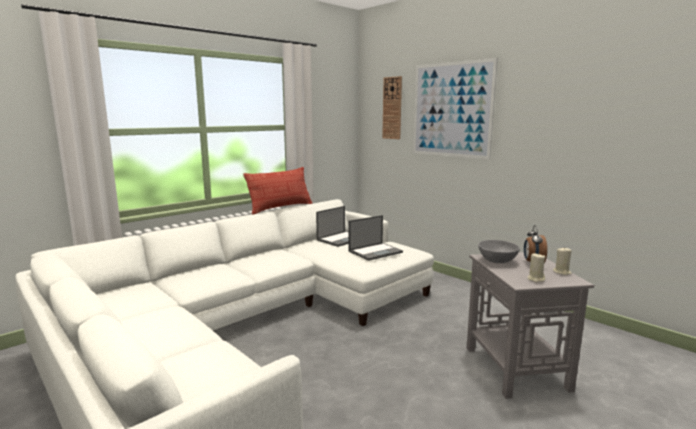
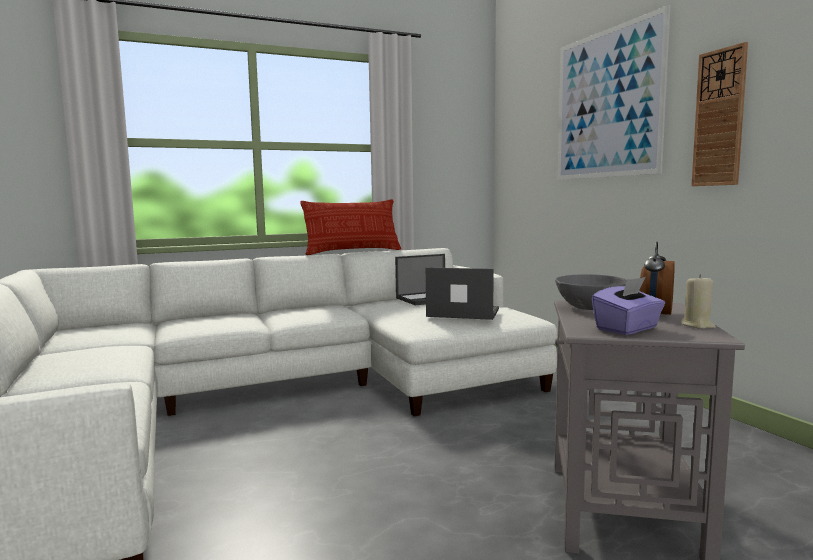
camera: 20 degrees right, 5 degrees down
laptop [349,215,403,261] -> laptop turned 150 degrees counterclockwise [426,268,499,320]
wall clock [382,76,402,139] -> wall clock moved to [691,42,748,186]
beige candle [527,253,545,282] -> purple tissue box [591,277,665,335]

